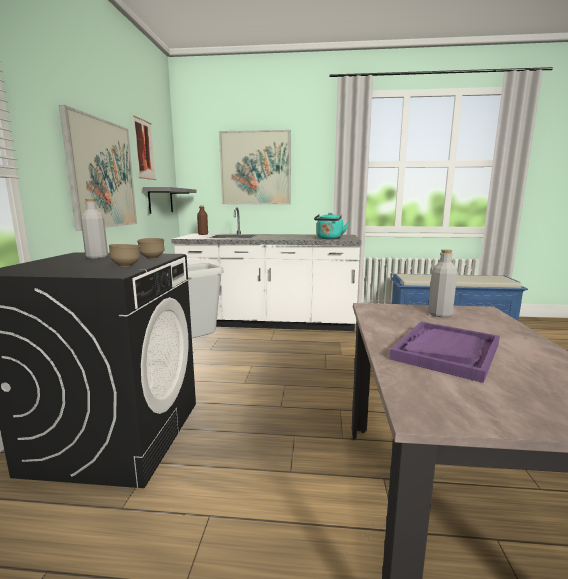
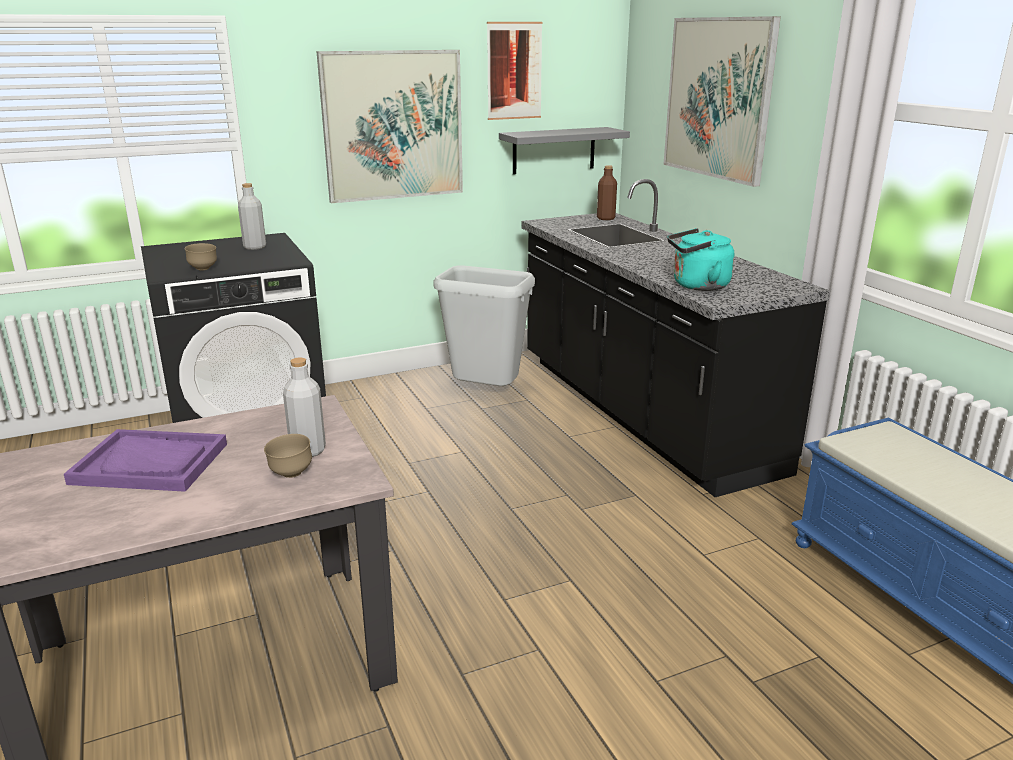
camera: 60 degrees right, 10 degrees up
brown bowl [137,238,164,260] -> brown bowl moved to [264,434,312,478]
white counter [171,207,361,331] -> black counter [522,179,830,497]

